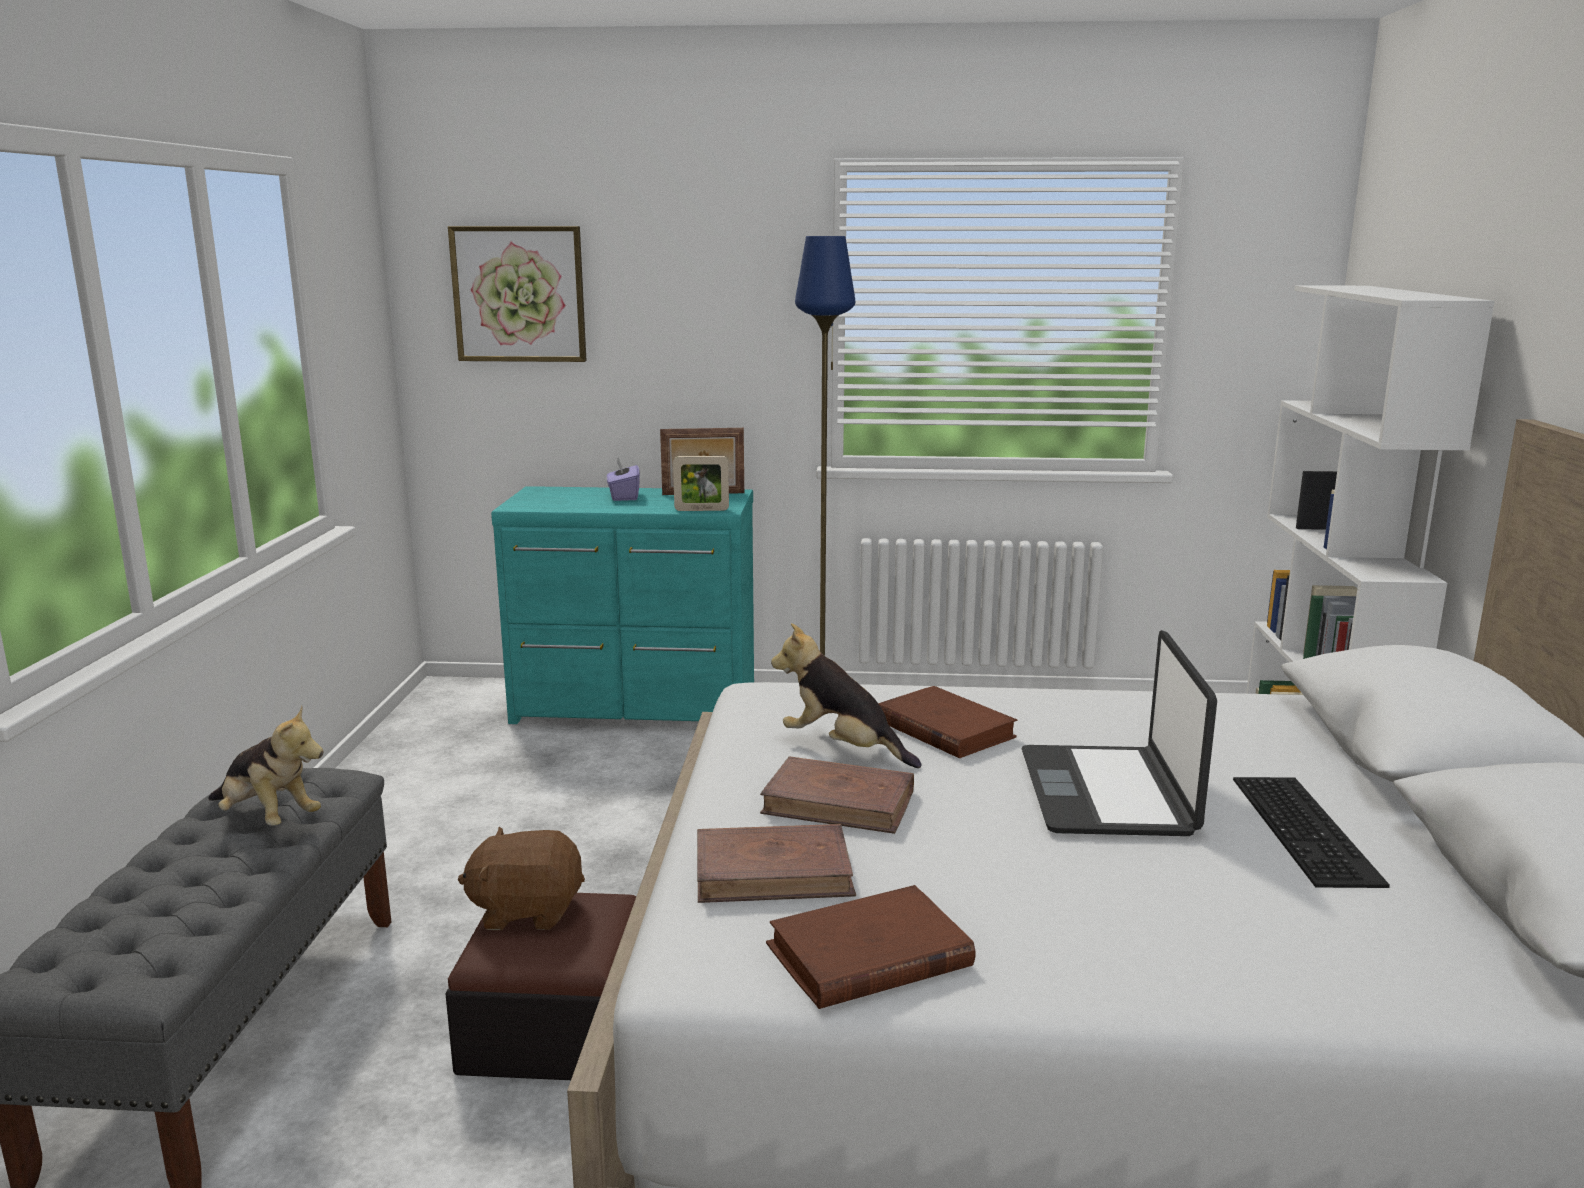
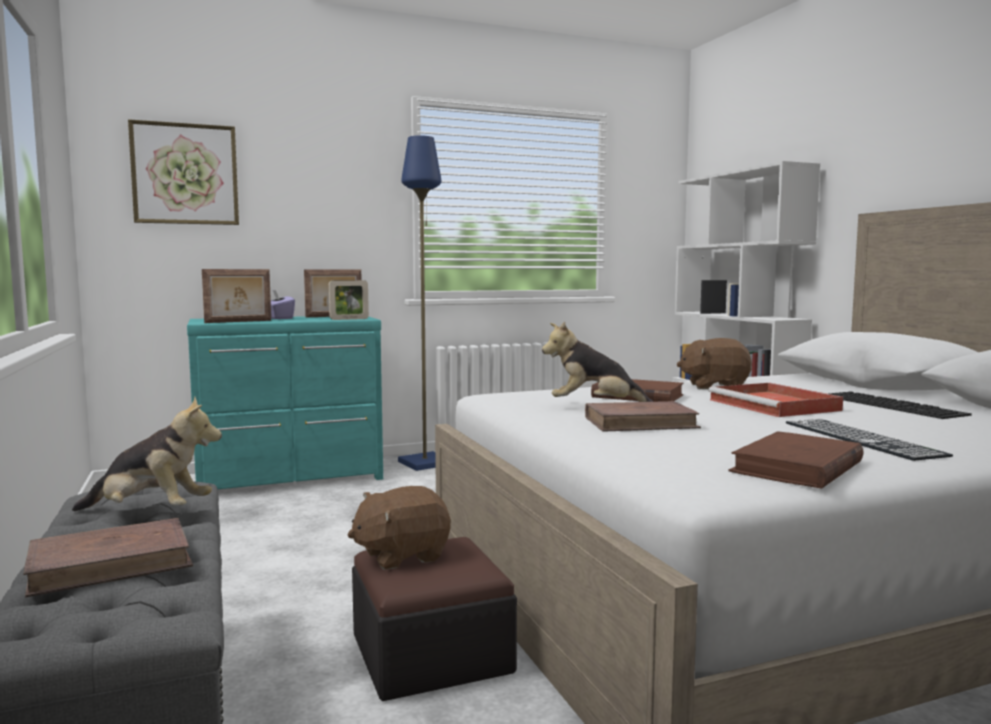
camera: 25 degrees left, 10 degrees down
brown book [697,824,856,903] -> brown book moved to [23,518,193,597]
laptop [1022,630,1217,836] -> red tray [708,383,843,417]
none -> picture frame [202,269,271,323]
none -> brown plush toy [677,338,752,389]
none -> keyboard [786,419,953,461]

